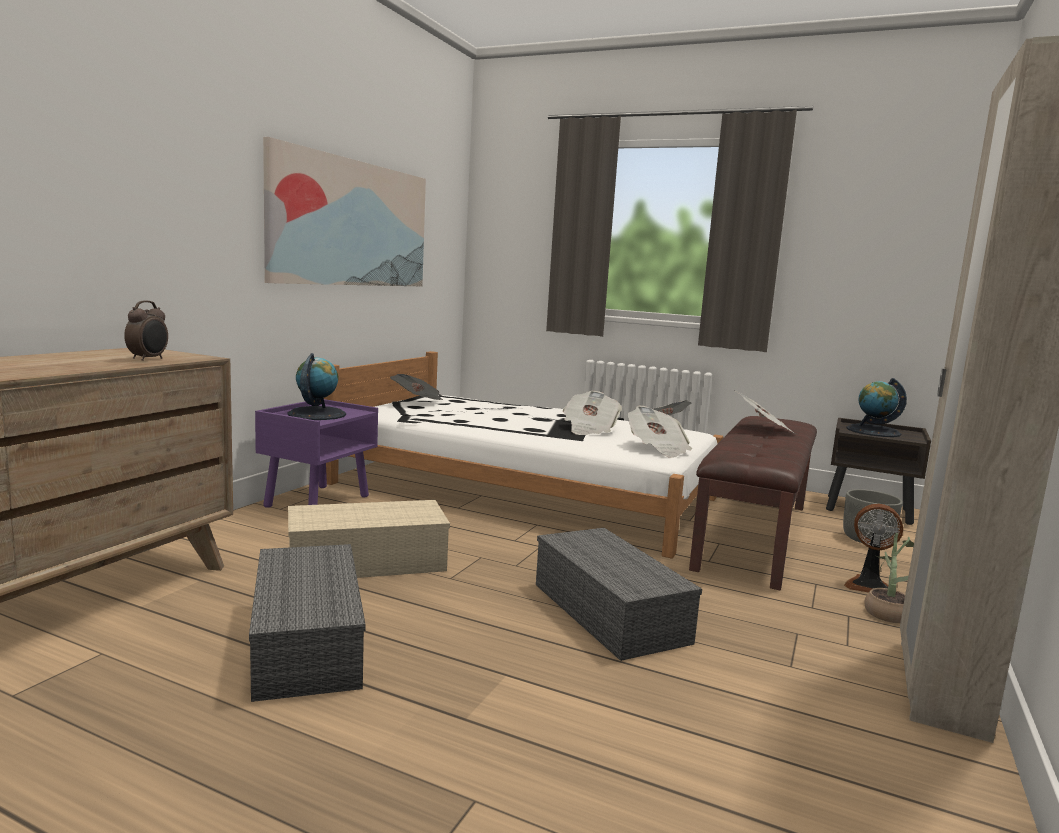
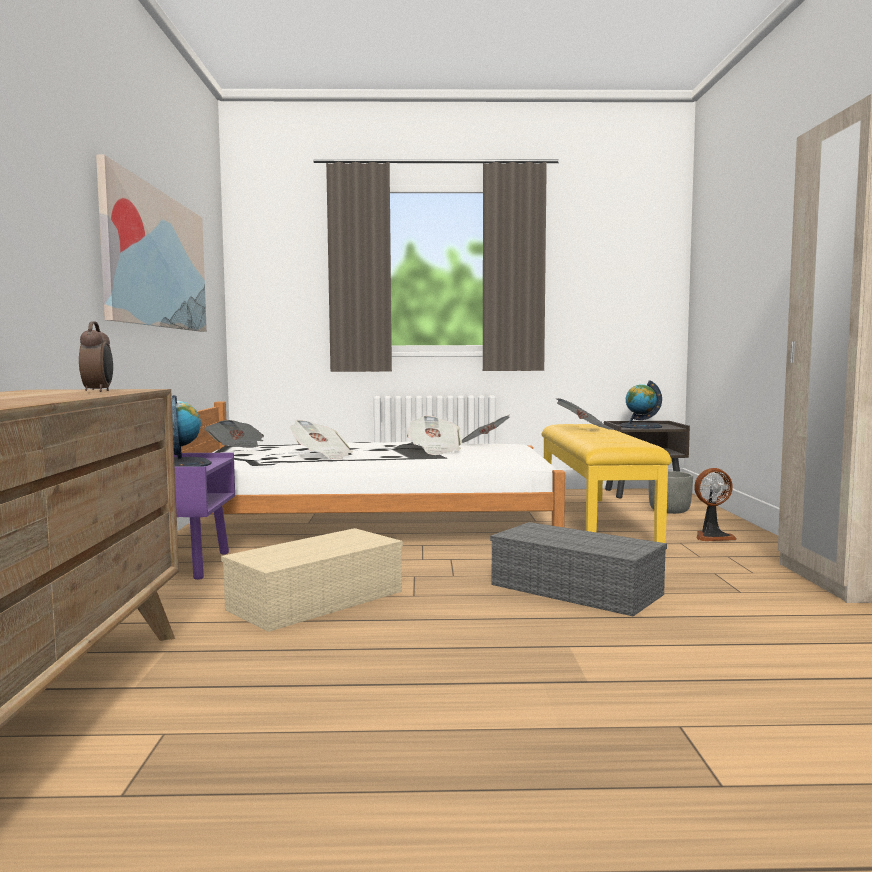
camera: 25 degrees left, 5 degrees down
grey storage box [249,544,366,702] -> none
newspaper [627,406,692,458] -> newspaper moved to [289,420,353,460]
brown bench [689,416,817,590] -> yellow bench [542,424,671,543]
potted plant [865,533,914,623] -> none

